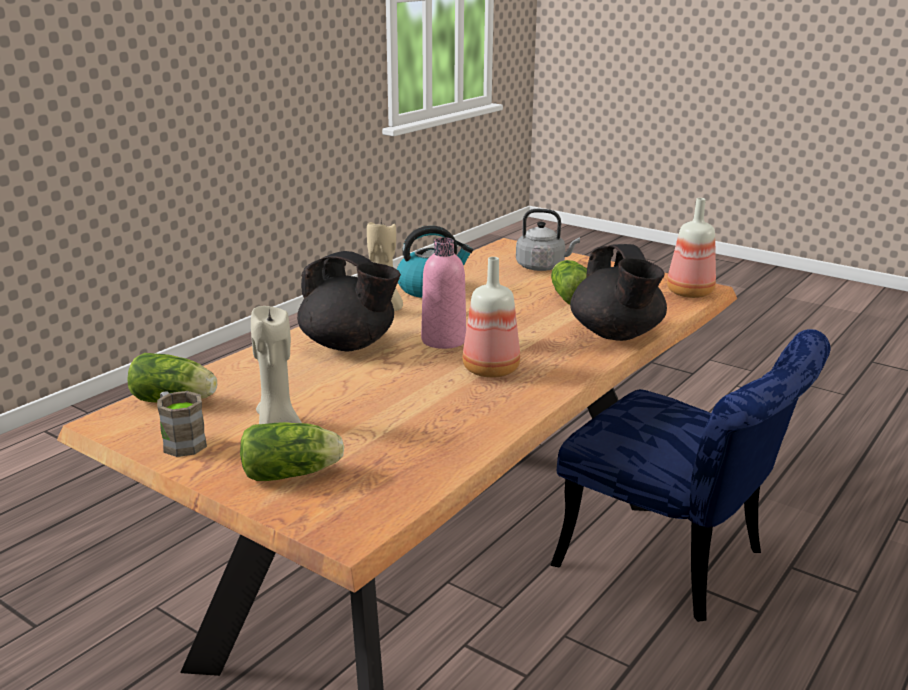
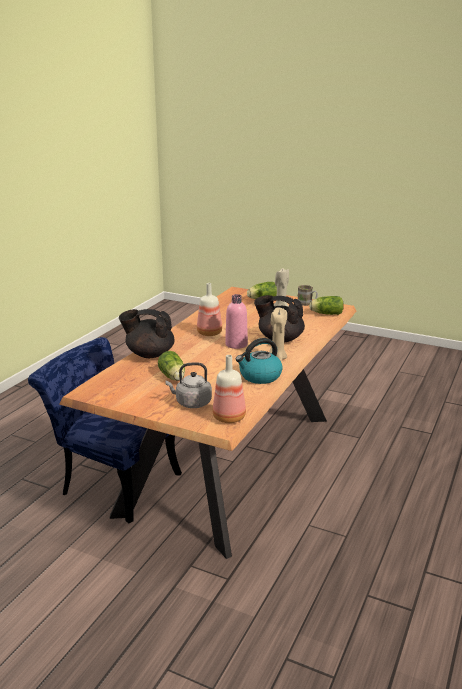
camera: 170 degrees right, 0 degrees up
black teapot [570,244,667,341] -> black teapot turned 60 degrees counterclockwise [119,309,174,358]
bottle [667,198,716,298] -> bottle moved to [213,355,246,423]

